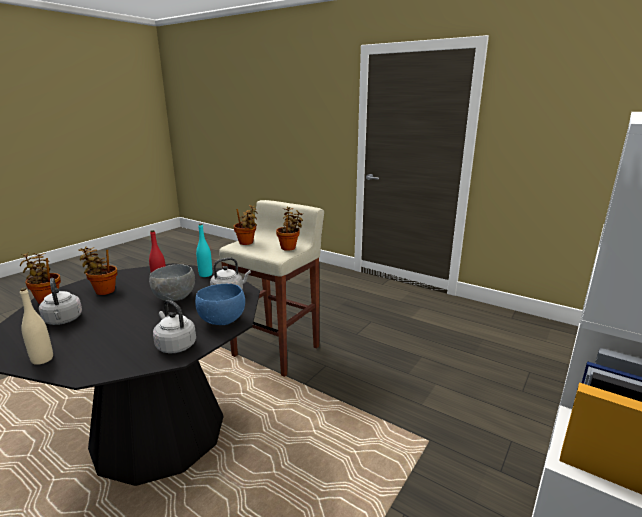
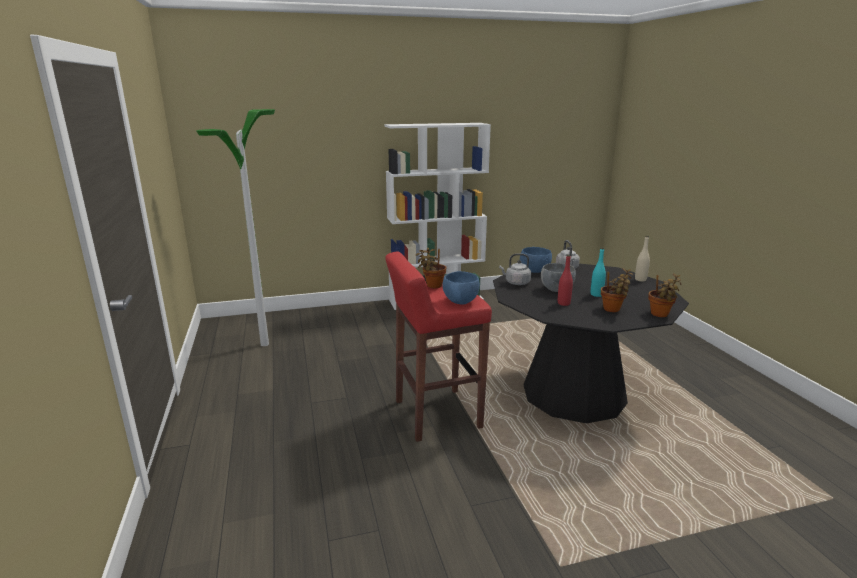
camera: 140 degrees left, 0 degrees up
grey kettle [39,278,82,325] -> none
turquoise bottle [196,224,212,277] -> turquoise bottle moved to [591,248,606,297]
beige stool [219,200,324,377] -> red stool [385,251,492,442]
potted plant [233,205,258,245] -> blue bowl [443,271,480,305]
none -> floor lamp [196,109,275,346]

